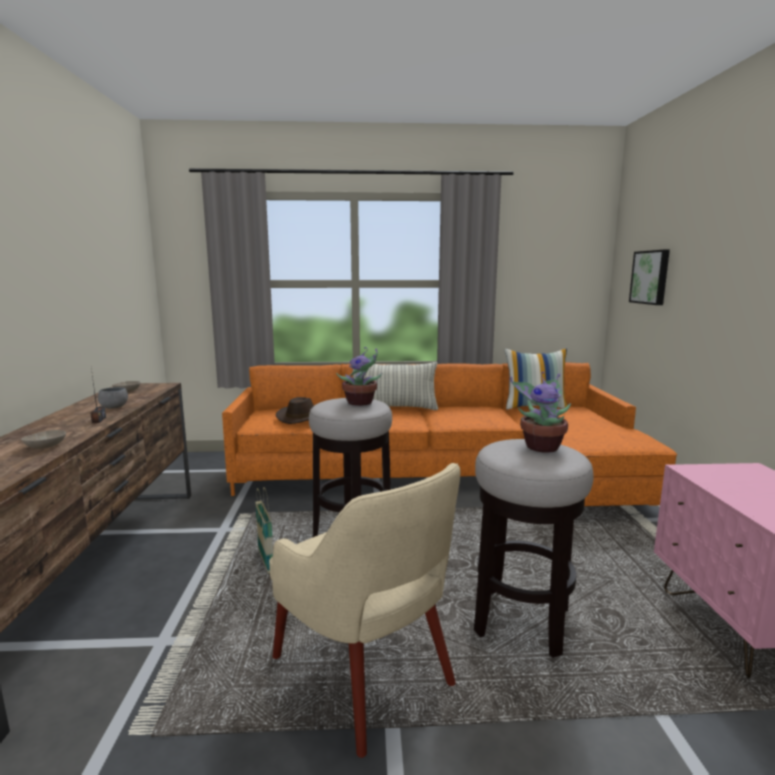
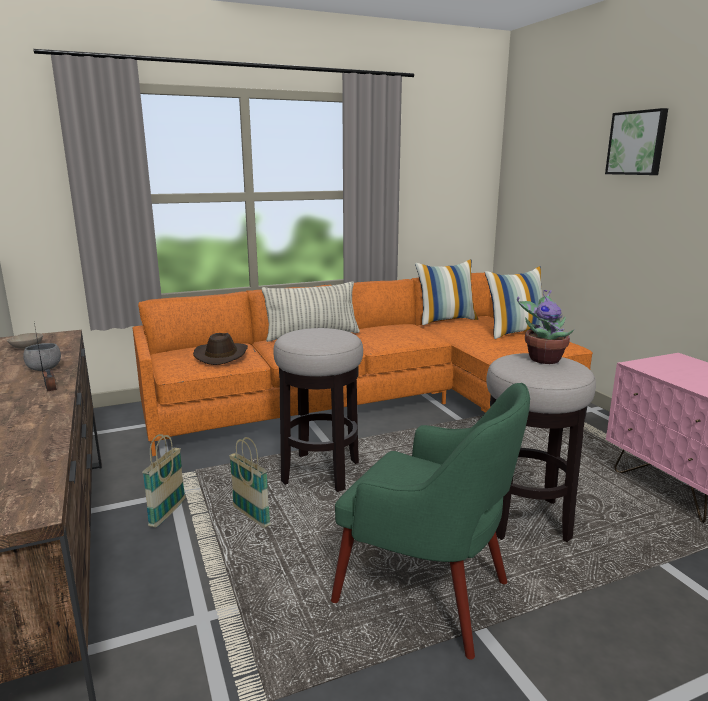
camera: 20 degrees left, 5 degrees up
beige bowl [21,430,66,449] -> none
beige armchair [269,463,460,758] -> green armchair [331,383,530,660]
potted plant [336,347,382,406] -> none
picture [629,250,670,305] -> picture moved to [605,108,668,175]
none -> basket [142,434,185,528]
none -> pillow [485,266,544,339]

